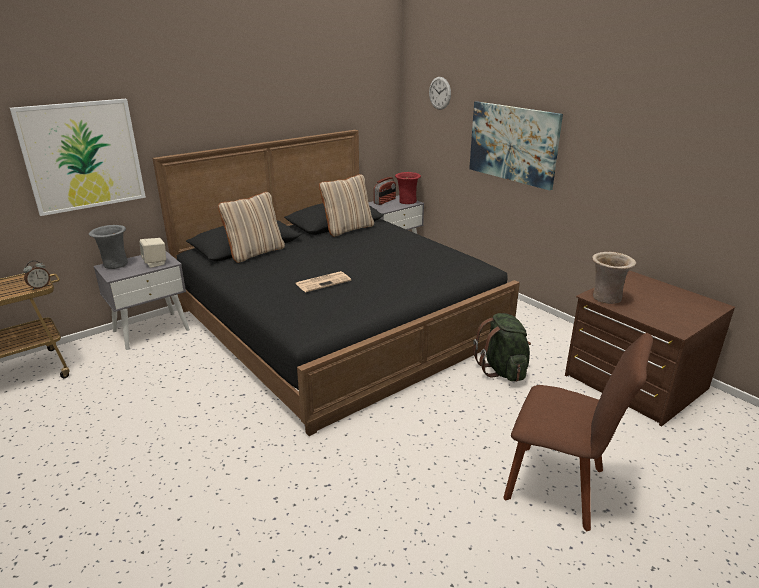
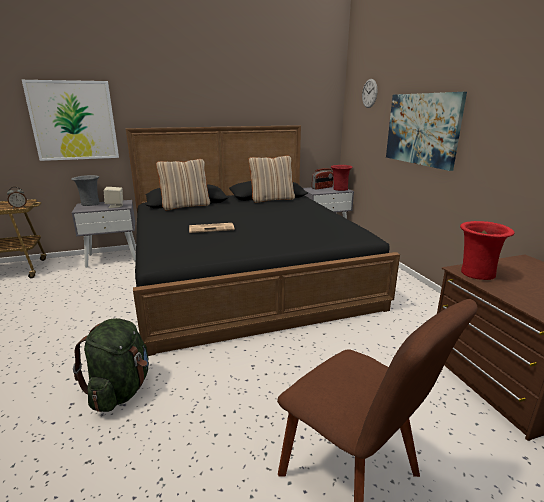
camera: 20 degrees right, 5 degrees down
green backpack [473,313,531,382] -> green backpack moved to [73,318,149,412]
beige vase [592,252,636,304] -> red vase [460,221,515,280]

